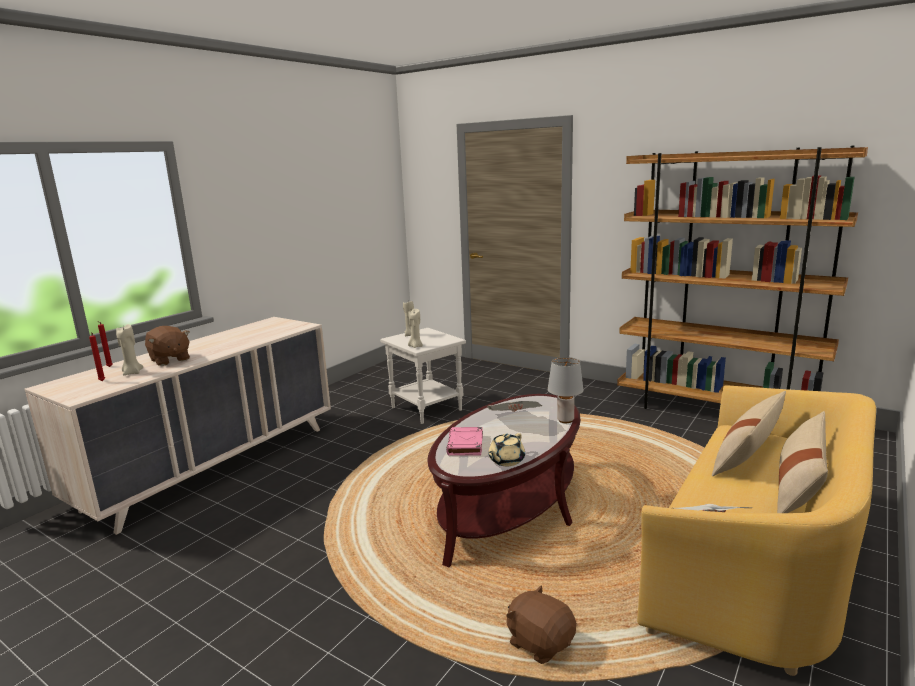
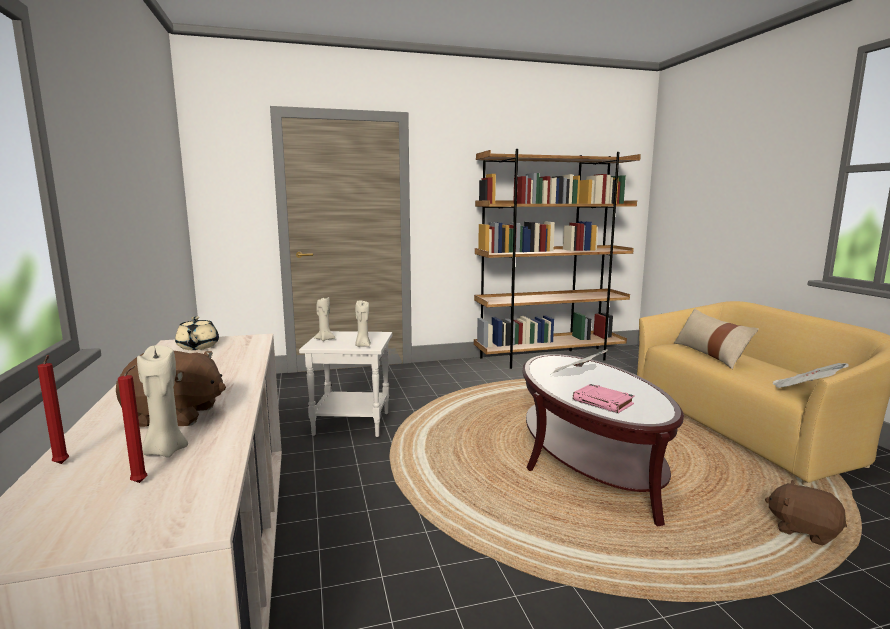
camera: 50 degrees left, 5 degrees down
beige teapot [488,433,525,466] -> beige teapot moved to [175,316,219,350]
brown plush toy [506,586,576,664] -> brown plush toy turned 45 degrees clockwise [765,480,847,545]
grey table lamp [548,357,583,423] -> none
beige pillow [777,411,828,513] -> none

